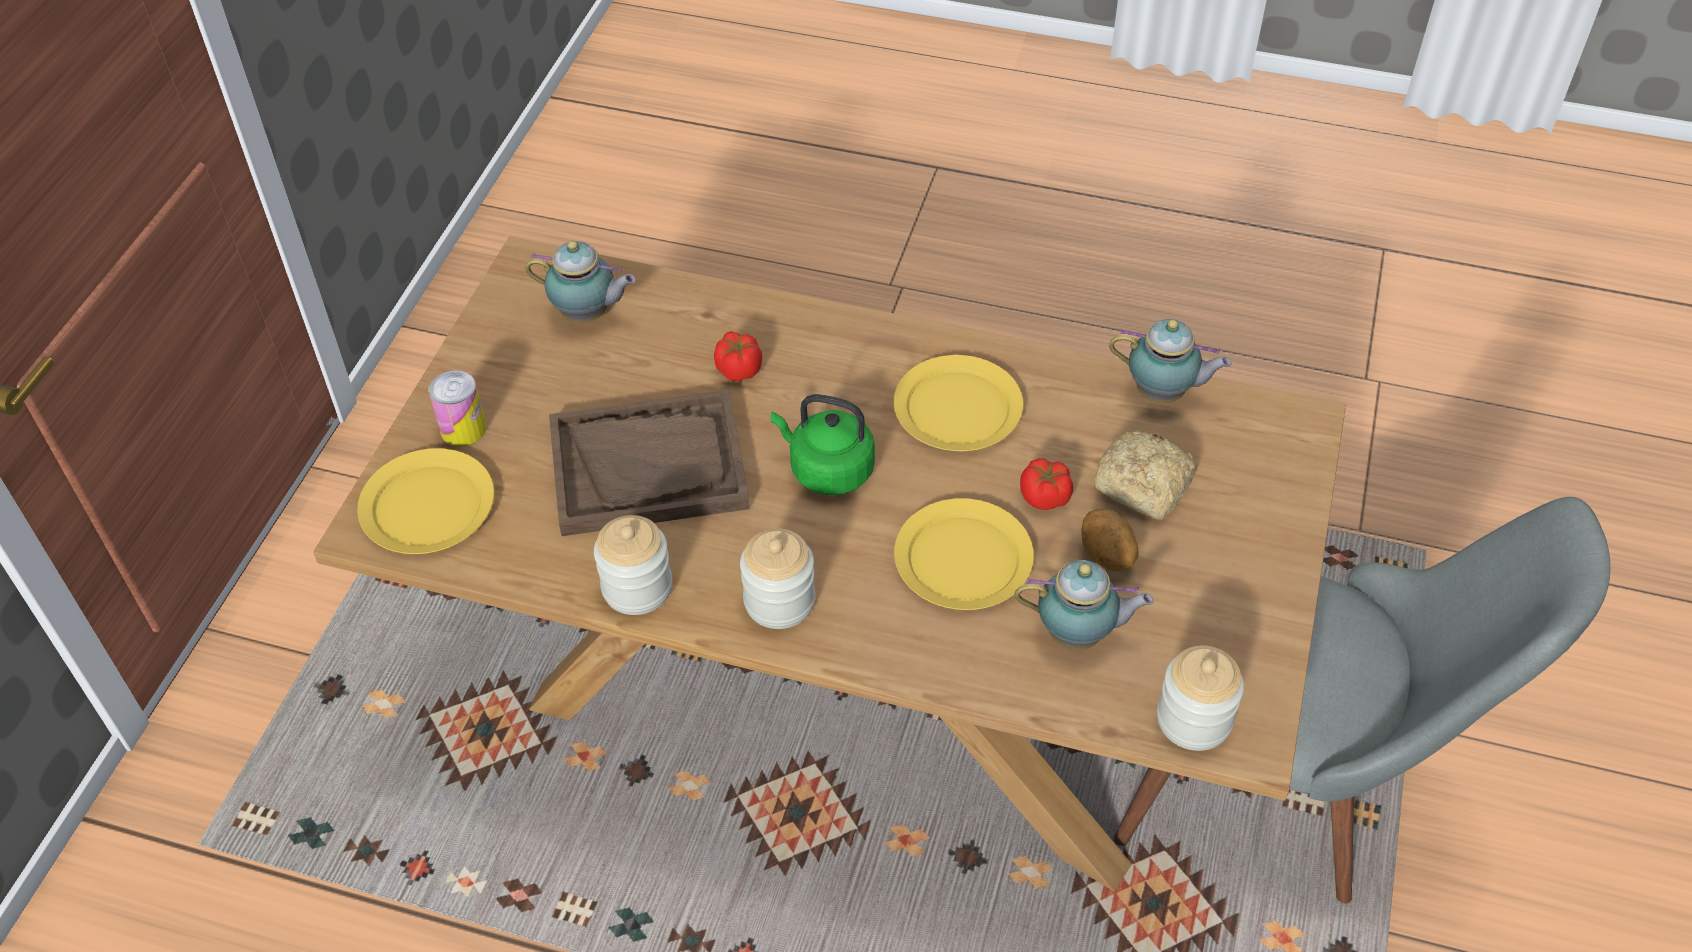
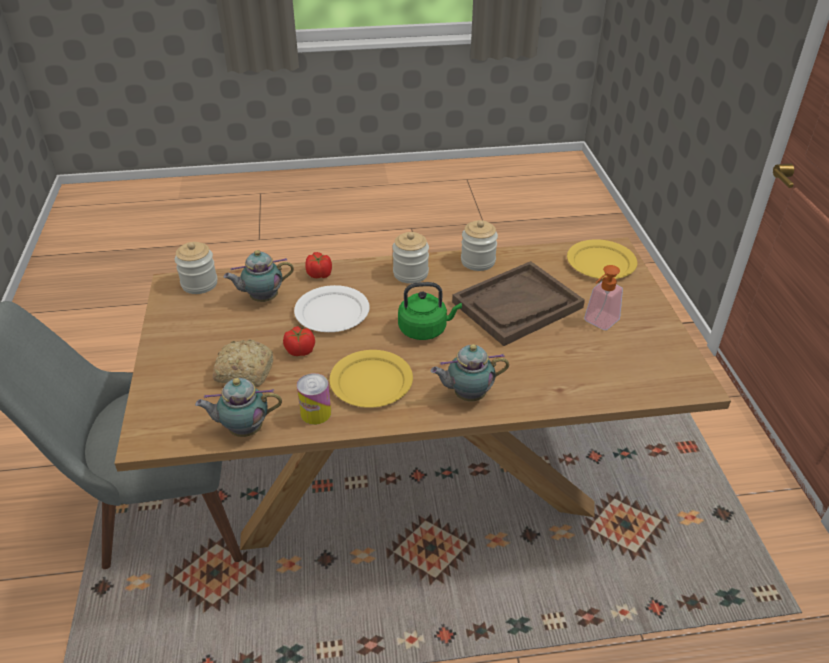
camera: 155 degrees right, 10 degrees down
can [428,370,486,446] -> can moved to [297,373,331,425]
teapot [525,241,636,323] -> teapot moved to [430,344,509,401]
tomato [714,331,762,382] -> tomato moved to [305,252,332,278]
yellow plate [894,498,1034,610] -> white plate [294,285,370,332]
potato [1081,509,1139,571] -> none
none -> soap dispenser [584,265,623,330]

